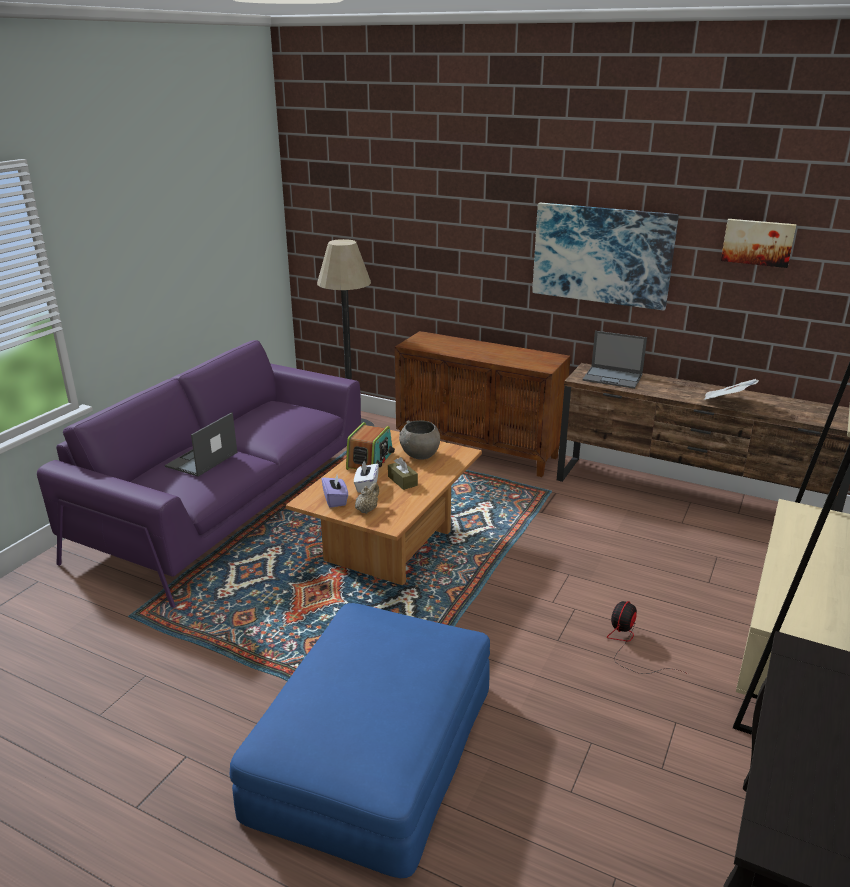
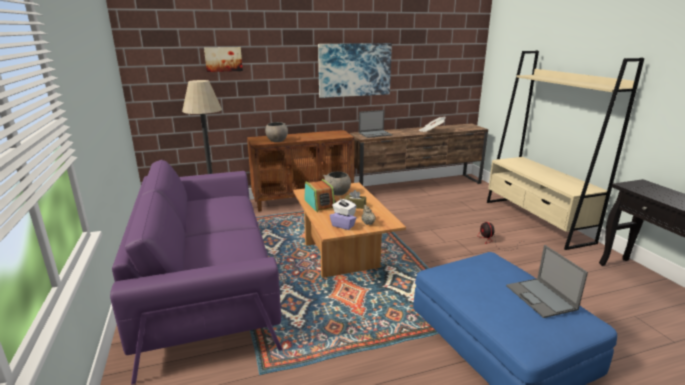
camera: 45 degrees left, 5 degrees down
laptop [165,412,237,477] -> laptop moved to [506,245,588,318]
picture [721,219,797,268] -> picture moved to [204,47,243,72]
none -> grey bowl [265,122,288,142]

